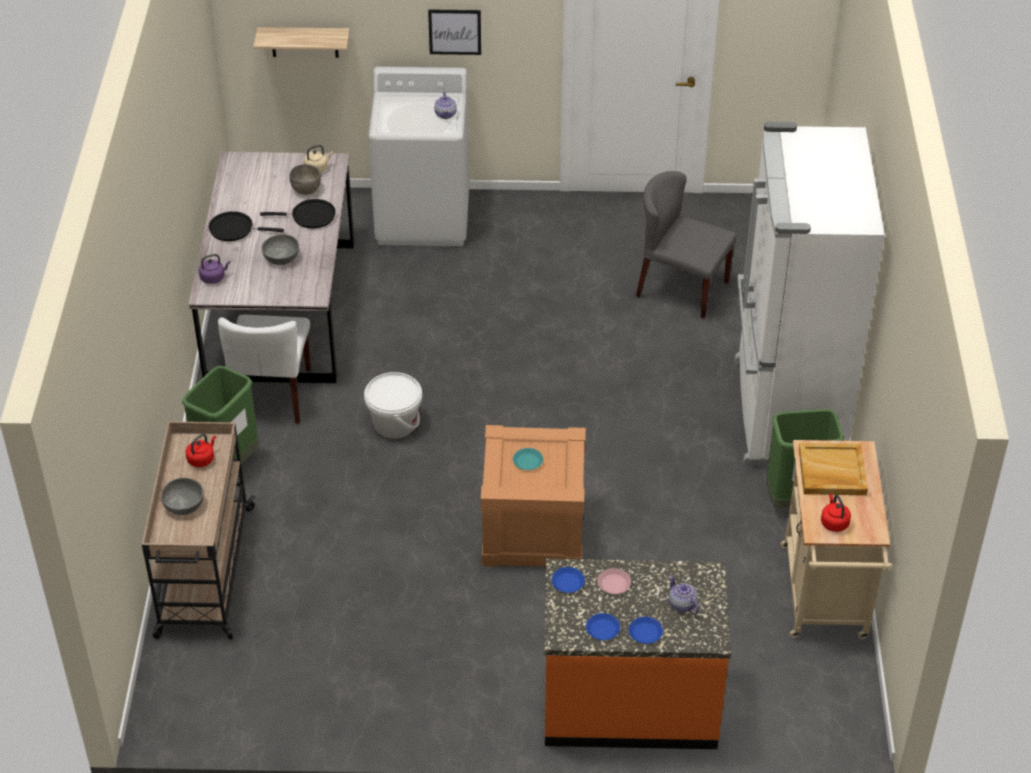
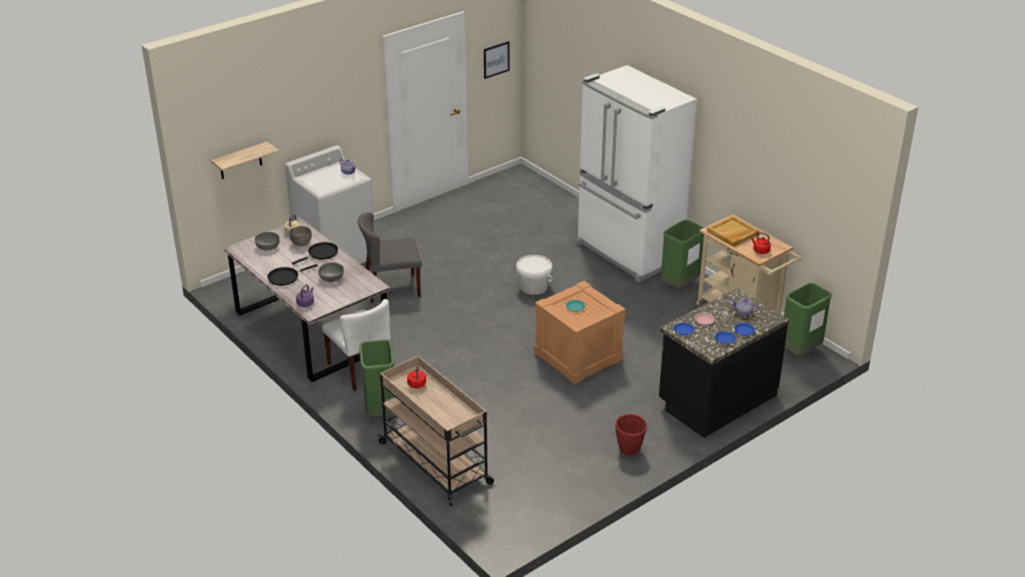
camera: 40 degrees left, 10 degrees down
grey bowl [161,478,204,515] -> grey bowl moved to [255,232,280,250]
white bucket [364,372,422,439] -> white bucket moved to [516,255,553,295]
picture [428,9,481,55] -> picture moved to [484,41,509,79]
orange counter [544,559,731,749] -> black counter [659,289,789,438]
grey chair [636,171,736,319] -> grey chair moved to [358,212,422,303]
none -> red planter [615,414,647,455]
none -> green trash can [784,283,832,355]

